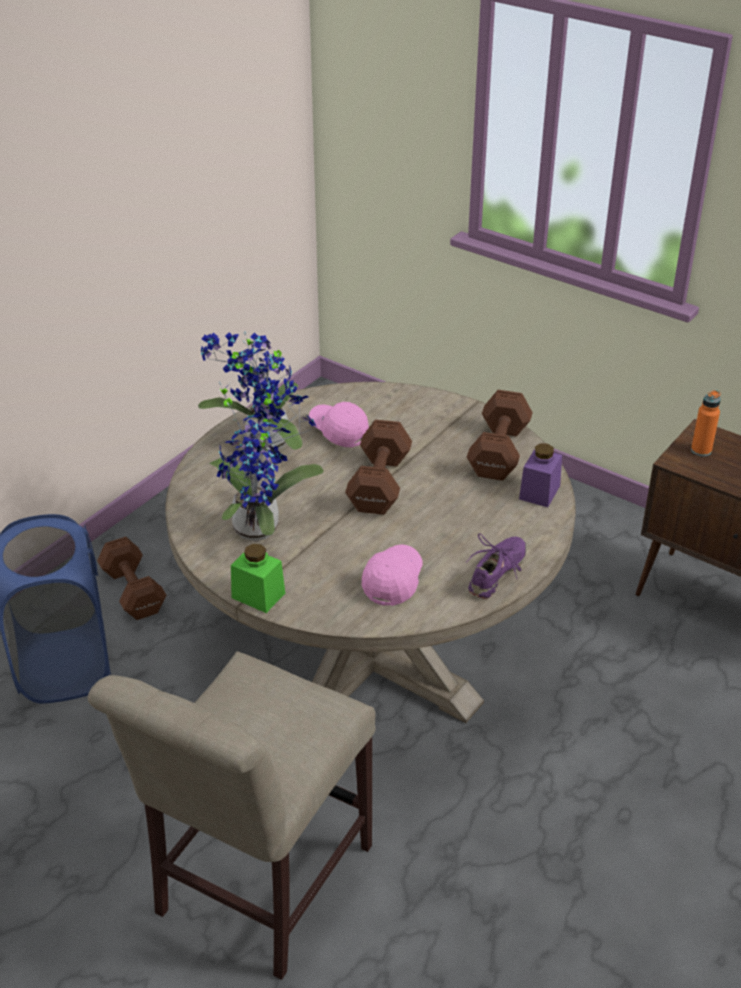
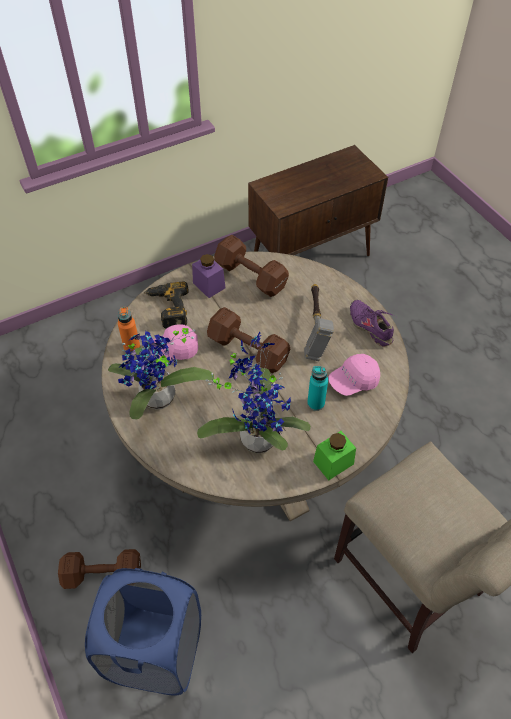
camera: 65 degrees left, 15 degrees up
pink cap [362,544,423,606] -> pink cap turned 75 degrees counterclockwise [328,354,380,396]
purple jar [519,443,562,507] -> purple jar moved to [192,254,226,298]
orange bottle [691,390,721,456] -> orange bottle moved to [118,307,140,351]
none -> power drill [144,281,189,329]
none -> hammer [304,284,334,361]
none -> turquoise bottle [307,366,328,411]

